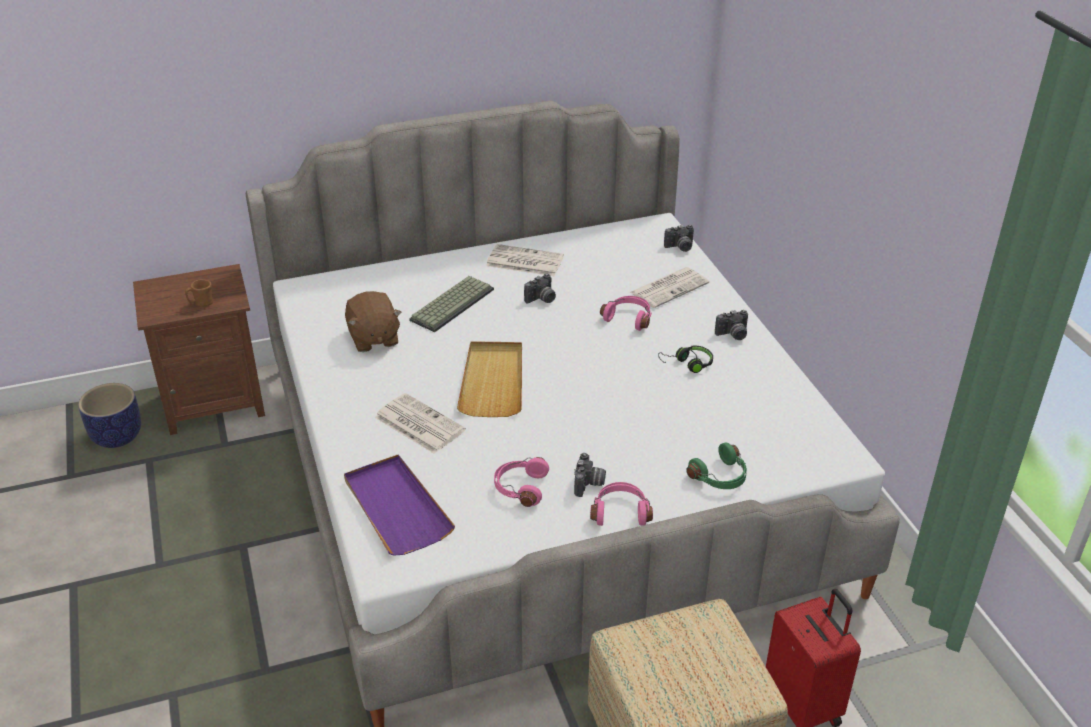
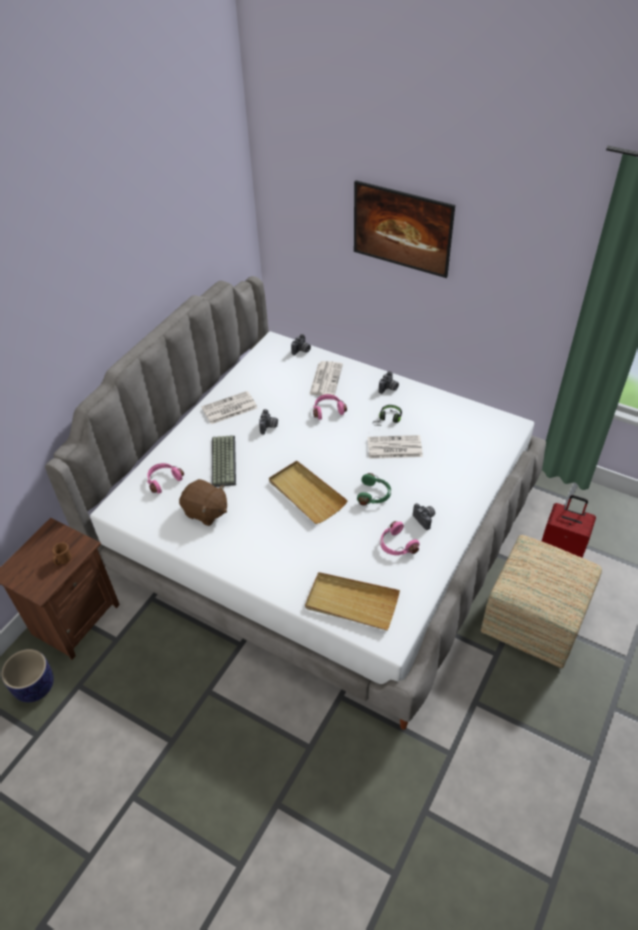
camera: 40 degrees left, 10 degrees up
purple tray [344,455,455,556] -> beige tray [305,572,400,631]
newspaper [374,393,466,454] -> newspaper moved to [368,435,423,459]
pink headphones [590,482,653,526] -> pink headphones moved to [147,463,184,494]
green headphones [686,442,747,489] -> green headphones moved to [357,473,391,506]
none -> picture [354,180,455,278]

